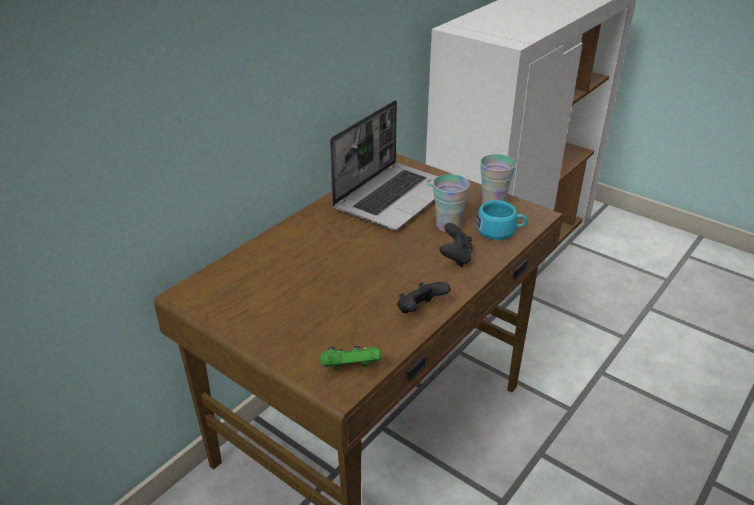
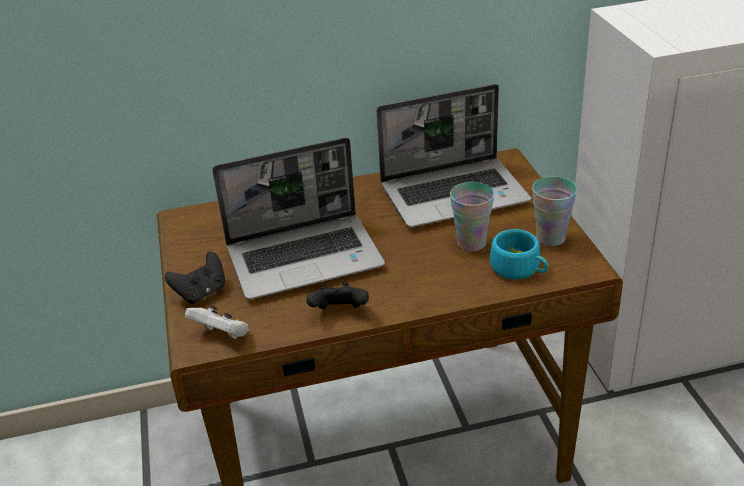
camera: 40 degrees right, 0 degrees up
green game controller [320,346,382,370] -> white game controller [184,306,249,339]
black game controller [439,223,473,267] -> black game controller moved to [165,252,225,304]
none -> laptop [212,137,385,300]

